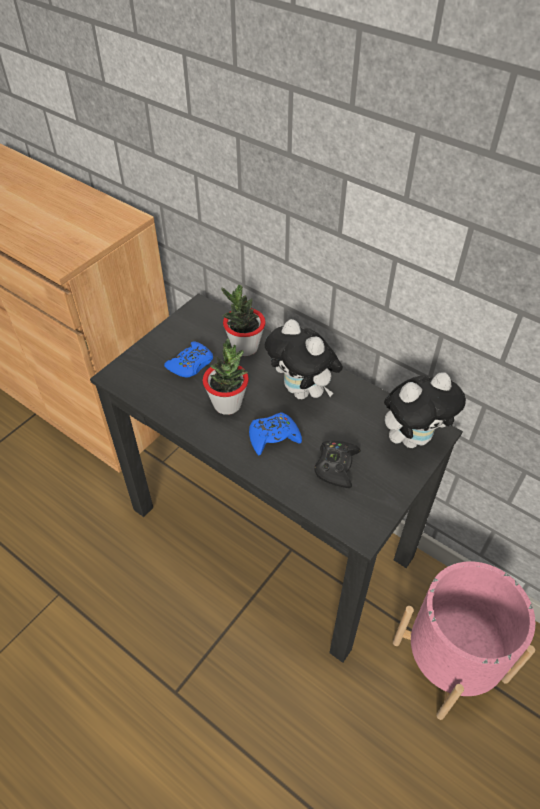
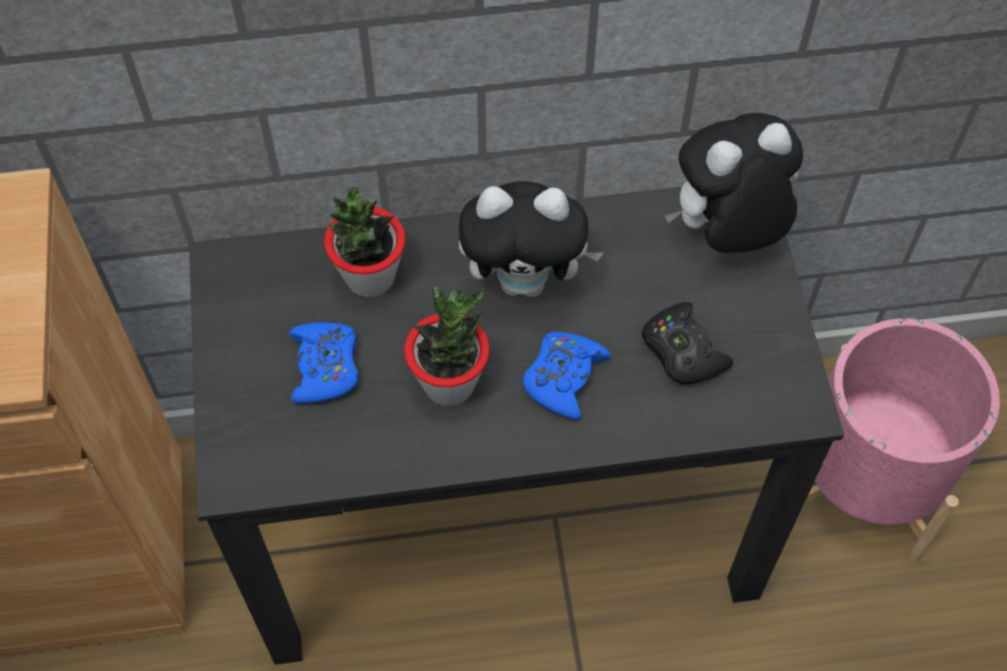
camera: 45 degrees left, 10 degrees up
plush toy [384,372,466,448] -> plush toy turned 135 degrees counterclockwise [665,113,803,253]

